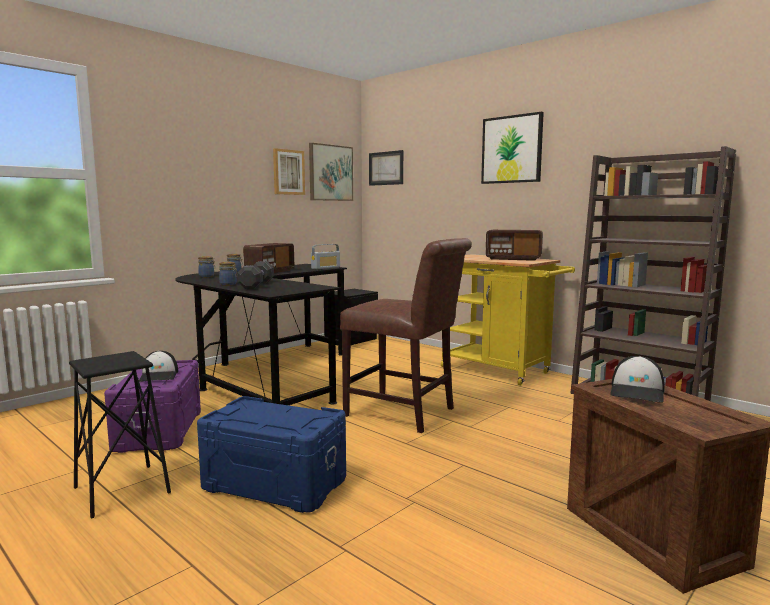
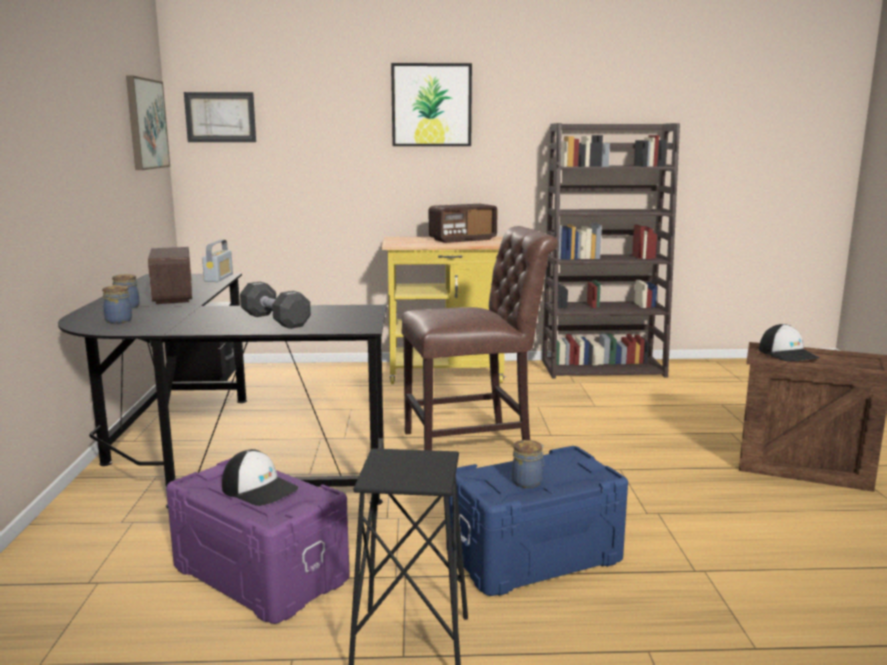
camera: 45 degrees left, 5 degrees up
jar [219,262,238,286] -> jar moved to [512,440,544,488]
picture [273,148,305,195] -> none

